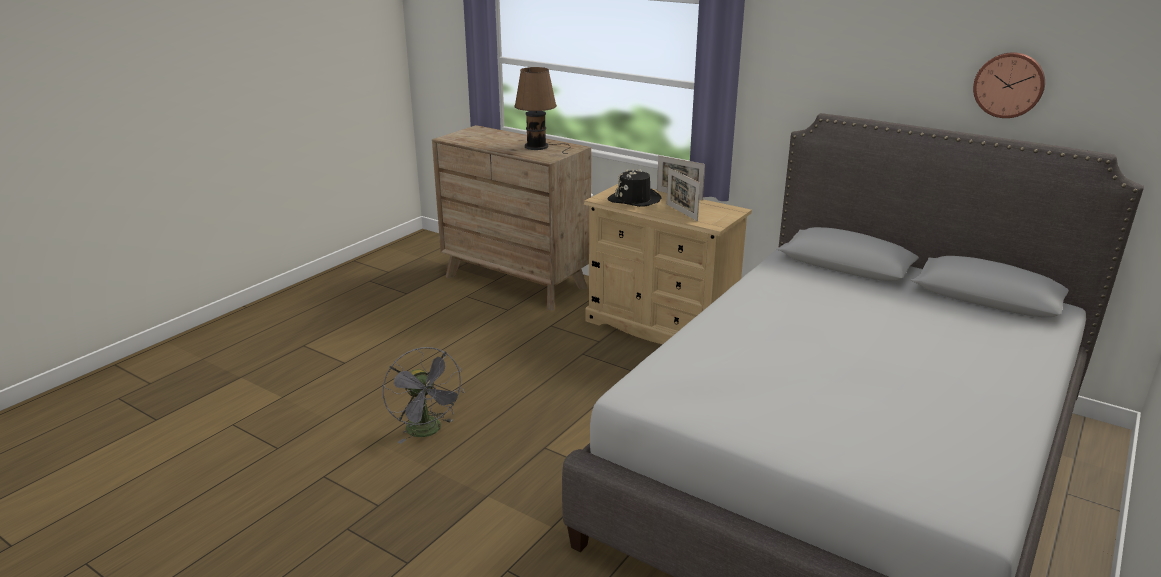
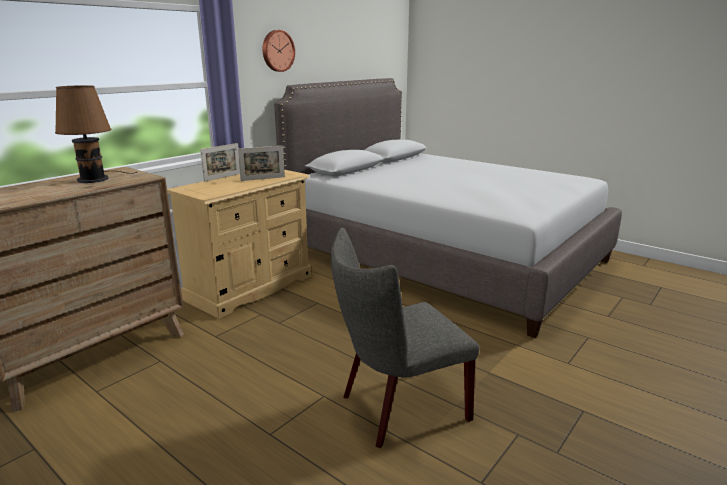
camera: 85 degrees left, 5 degrees down
grey fan [383,347,465,444] -> grey chair [331,228,479,448]
black hat [608,169,662,207] -> none
wall clock [973,52,1045,118] -> wall clock moved to [262,30,295,72]

